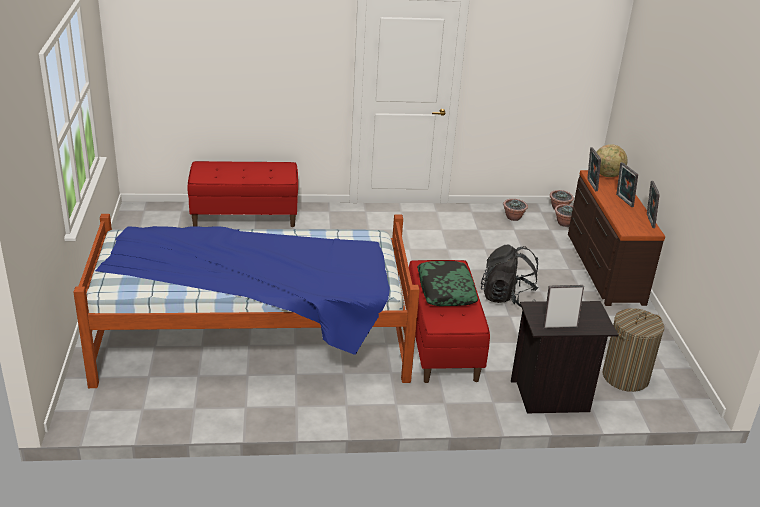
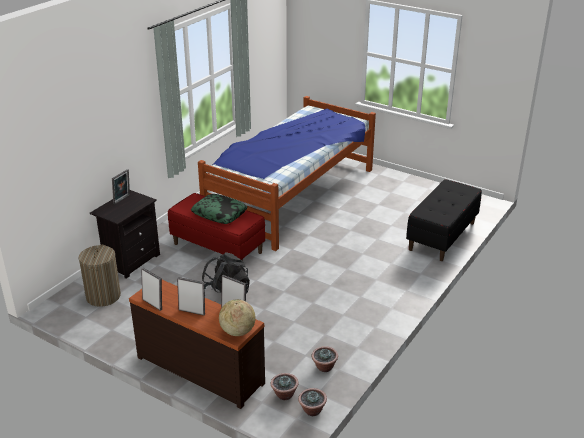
camera: 130 degrees right, 0 degrees up
red bench [187,161,298,227] -> black bench [406,179,482,261]

